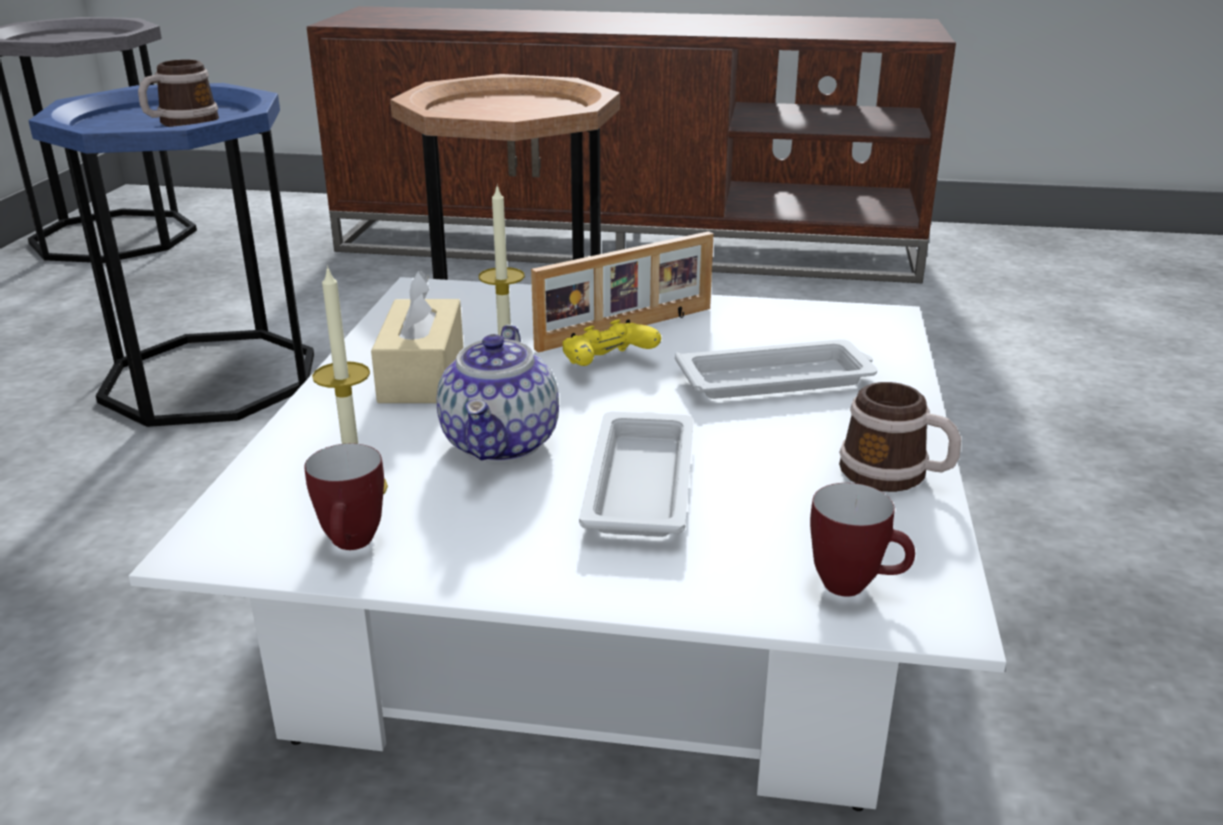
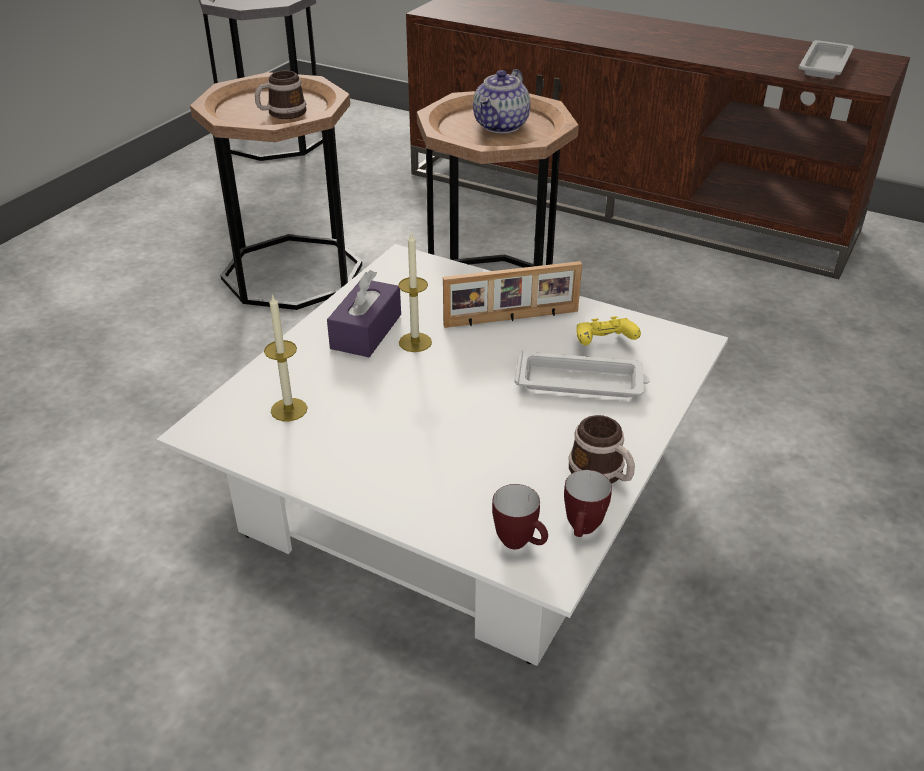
camera: 20 degrees right, 10 degrees up
blue side table [28,83,314,427] -> brown side table [190,72,362,310]
mug [304,443,384,550] -> mug moved to [564,470,612,537]
beige tissue box [371,270,463,403] -> purple tissue box [327,270,401,357]
teapot [436,325,559,462] -> teapot moved to [473,69,530,133]
yellow game controller [563,319,661,366] -> yellow game controller moved to [576,316,641,345]
white tray [579,412,694,537] -> white tray moved to [798,40,854,79]

